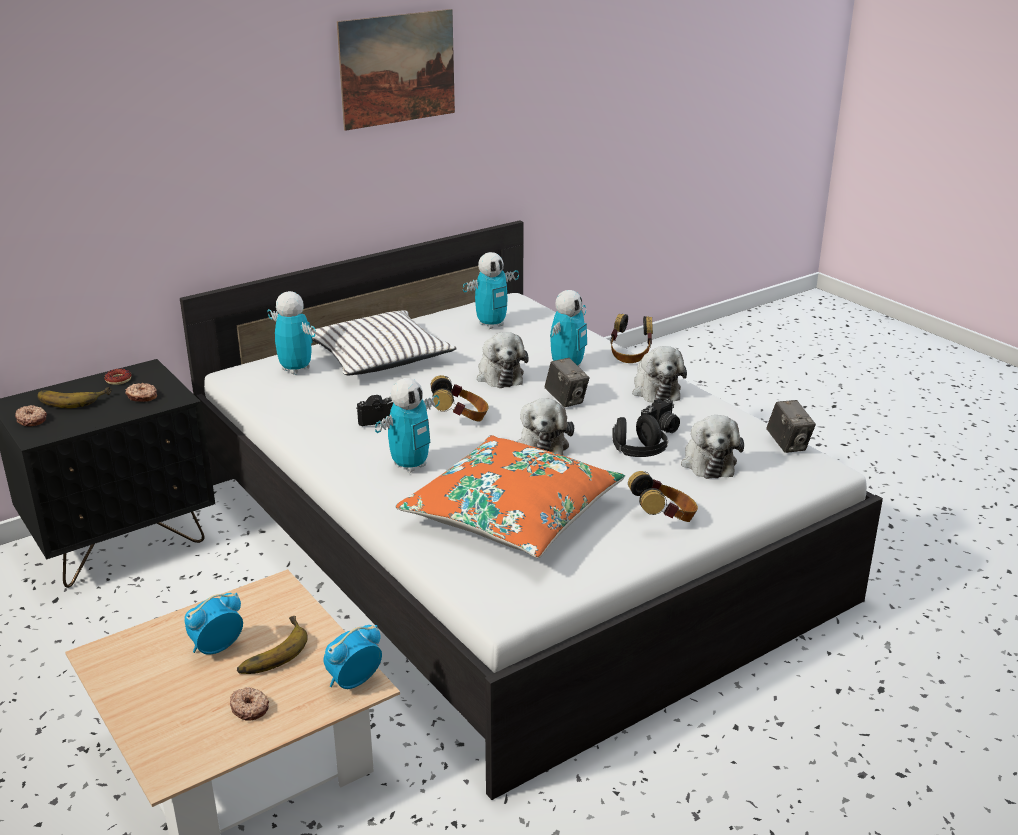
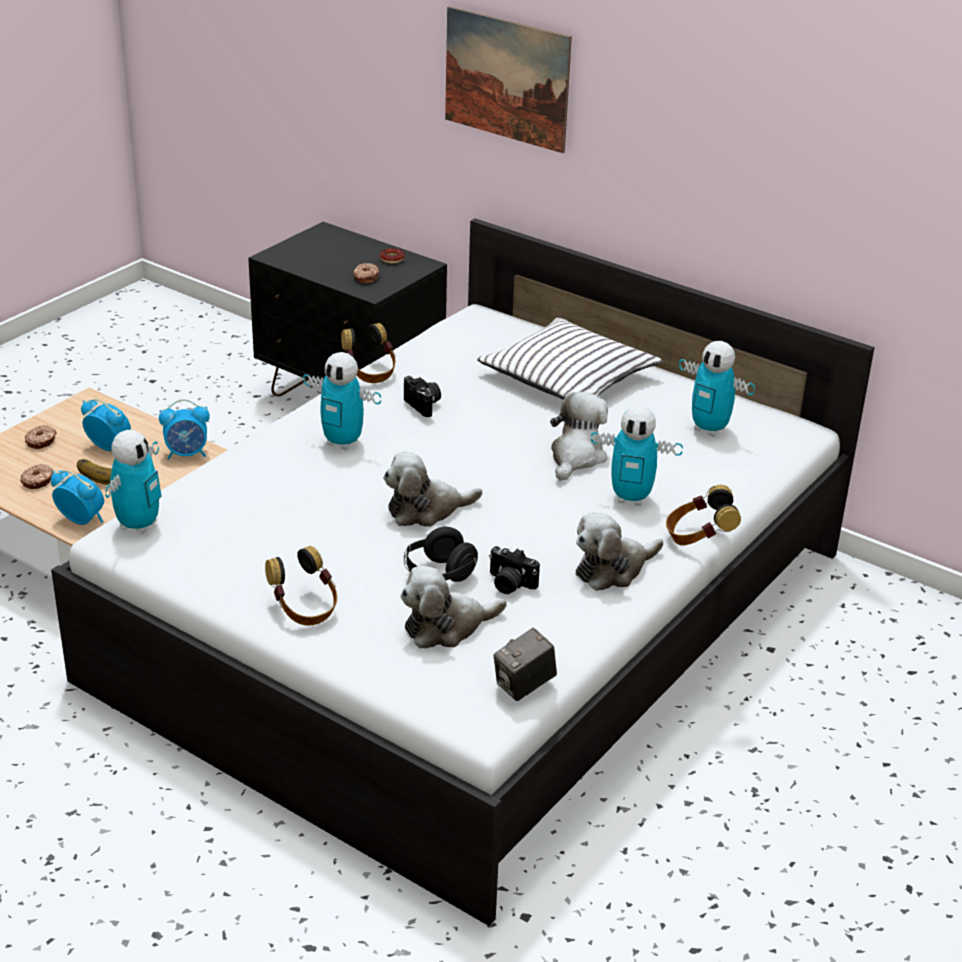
camera: 70 degrees right, 5 degrees up
donut [15,405,47,426] -> donut moved to [25,425,57,449]
banana [37,387,112,408] -> none
toy robot [267,291,316,375] -> toy robot moved to [105,430,162,534]
picture [337,9,455,131] -> picture moved to [445,6,572,153]
orange pillow [395,435,625,558] -> none
headphones [431,375,489,422] -> headphones moved to [341,323,396,383]
plush toy [477,332,529,388] -> plush toy turned 150 degrees clockwise [550,392,608,481]
camera [545,358,589,407] -> none
none -> alarm clock [159,399,210,460]

